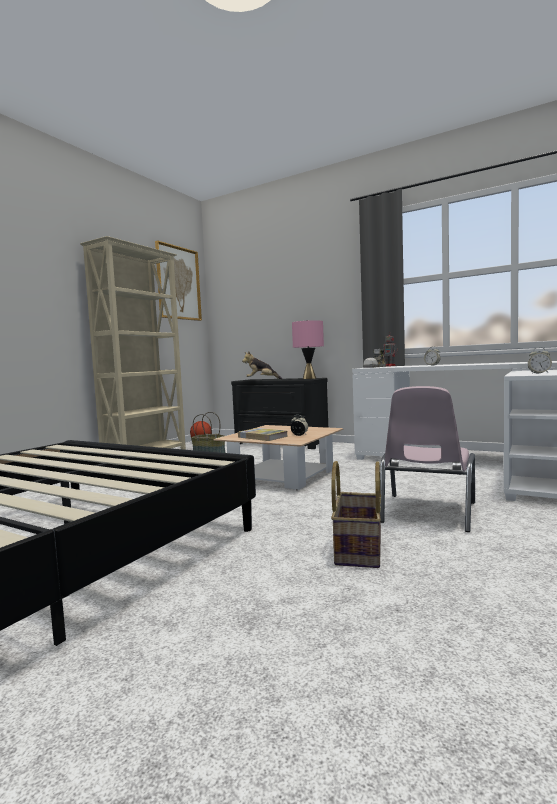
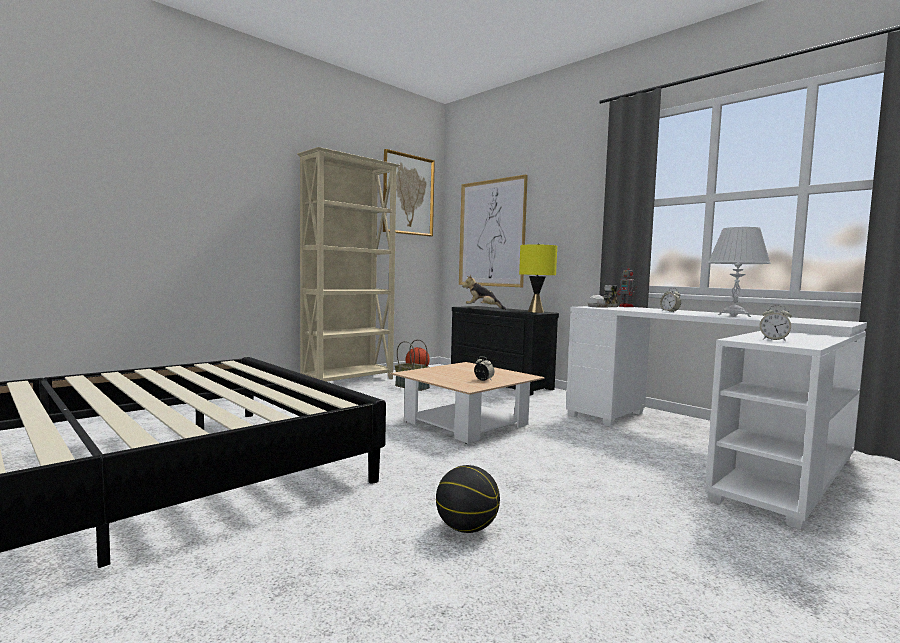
camera: 15 degrees right, 0 degrees up
book [238,428,288,441] -> none
pink table lamp [292,320,324,379] -> yellow table lamp [519,243,557,313]
basket [331,461,381,568] -> basketball [436,465,500,533]
pink chair [380,386,475,532] -> none
none -> picture [459,174,528,287]
none -> white table lamp [708,227,771,317]

